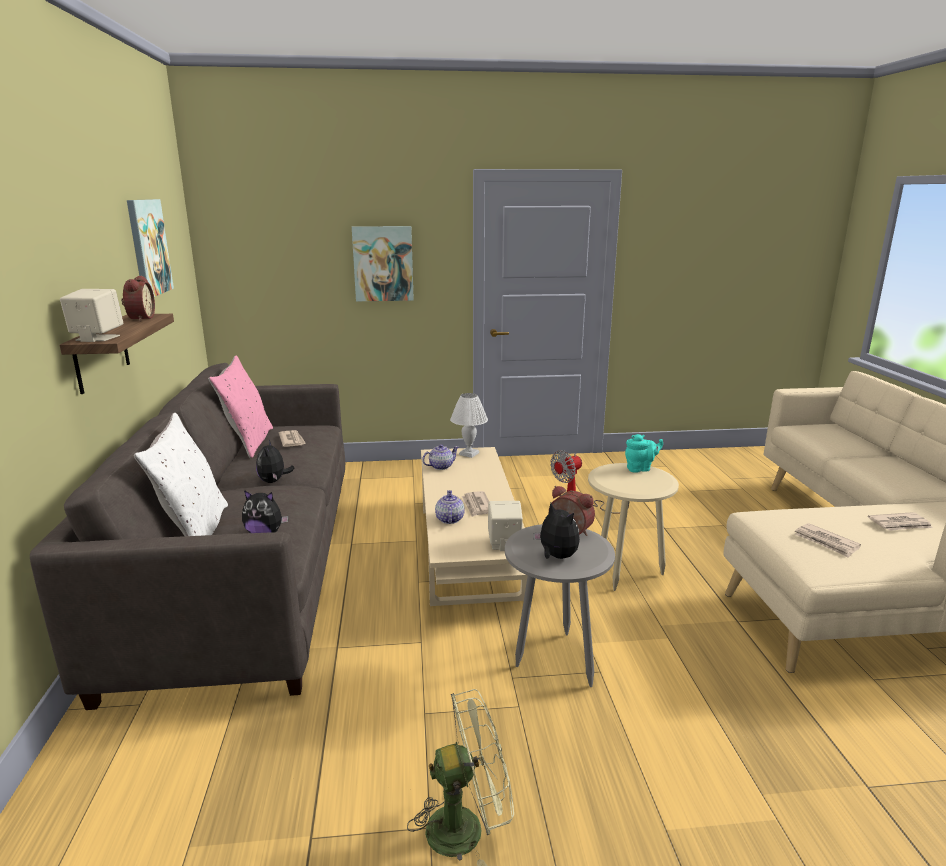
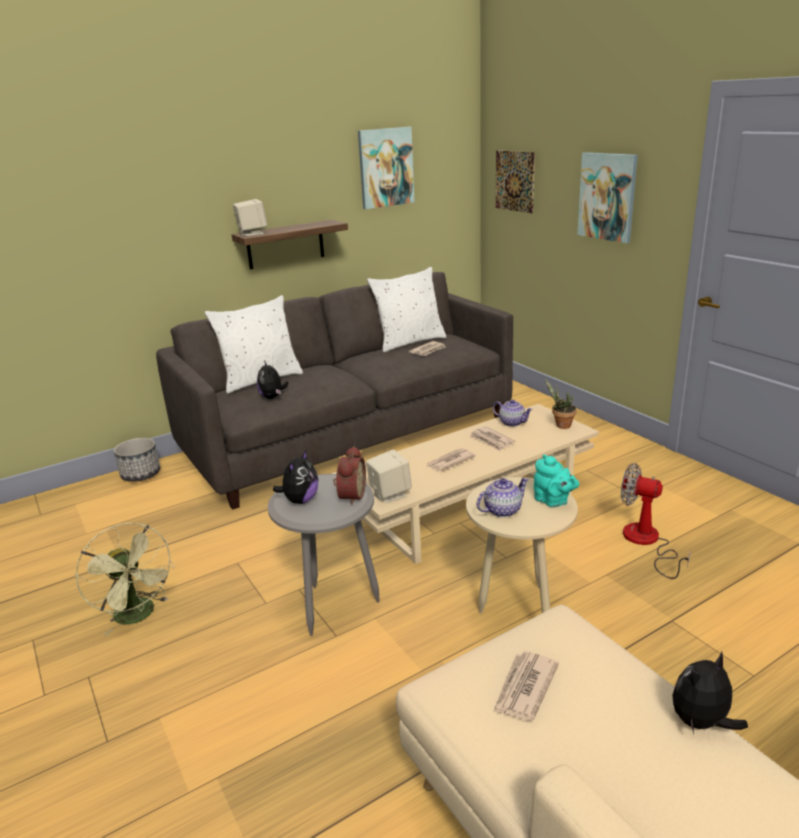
camera: 65 degrees right, 5 degrees up
alarm clock [121,276,155,321] -> none
pink pillow [208,355,273,458] -> white pillow [367,267,447,352]
plush toy [256,440,294,483] -> plush toy moved to [672,651,748,734]
teapot [435,490,465,524] -> teapot moved to [476,477,529,517]
white table lamp [450,393,488,458] -> potted plant [545,379,576,429]
newspaper [868,512,933,531] -> newspaper moved to [470,426,515,451]
none -> planter [114,438,160,482]
none -> picture [496,150,535,213]

